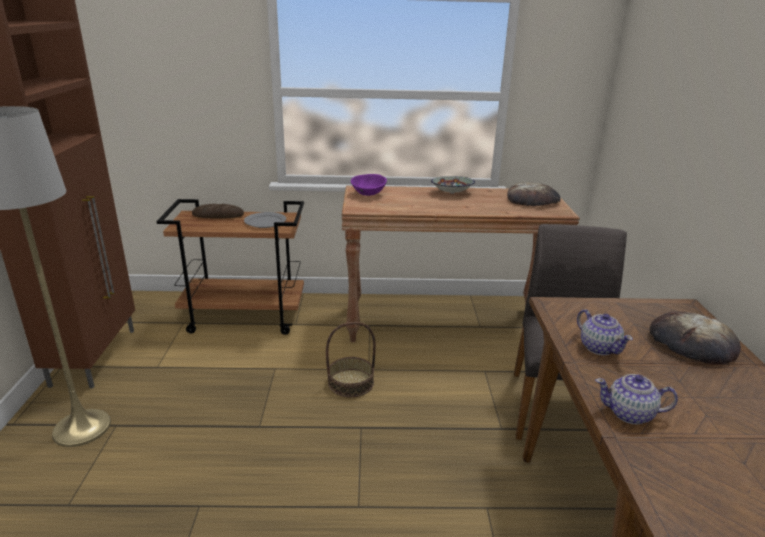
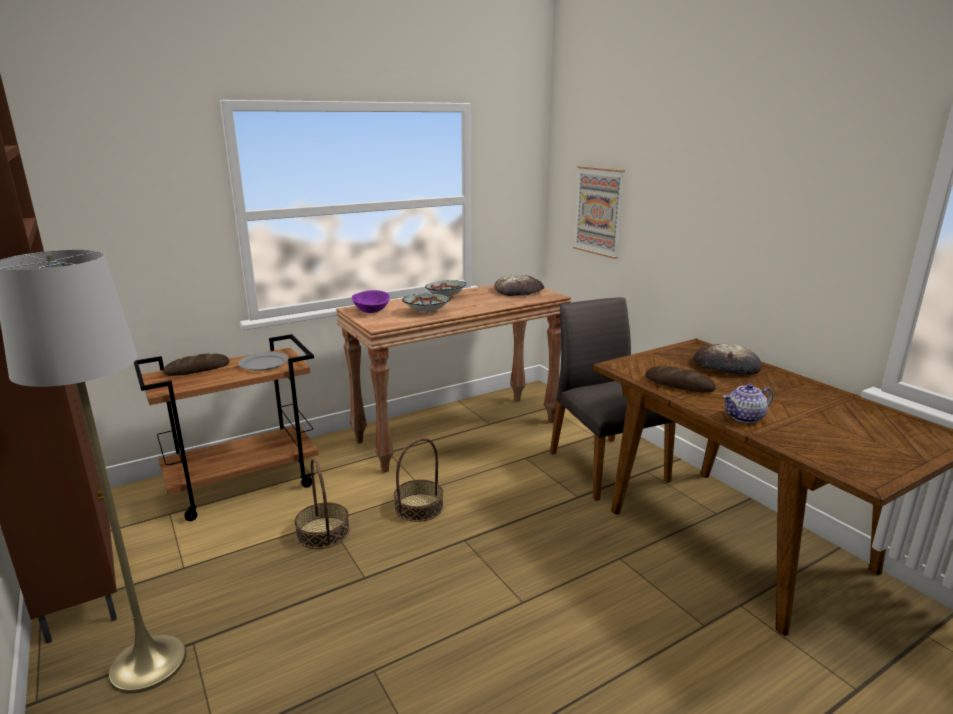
camera: 30 degrees left, 5 degrees down
teapot [577,309,633,355] -> bread [645,366,716,393]
none -> basket [295,458,350,549]
none -> bowl [402,293,450,312]
none -> picture [573,166,625,259]

